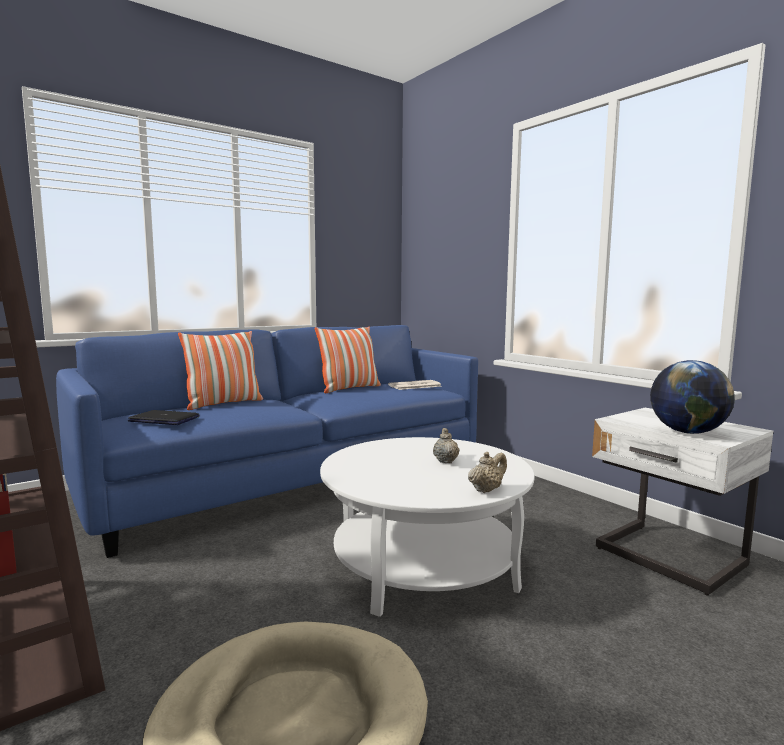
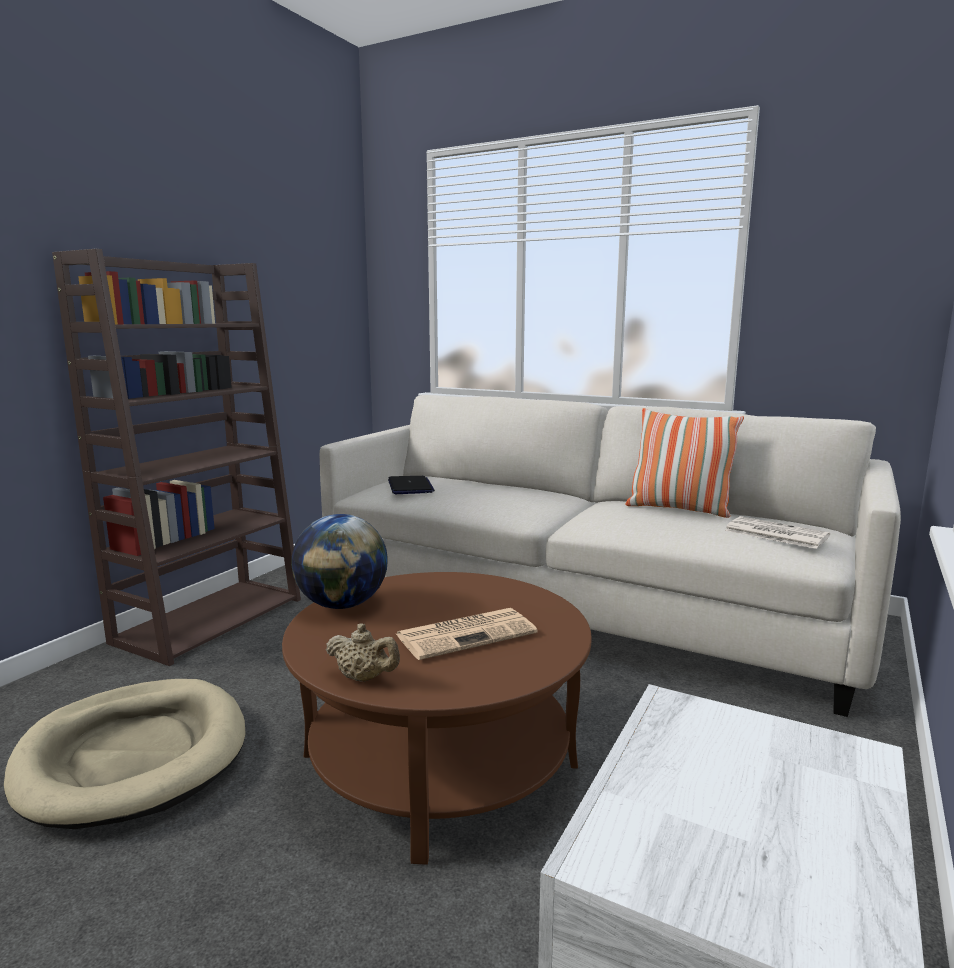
camera: 65 degrees right, 5 degrees up
blue sofa [56,325,478,558] -> white sofa [320,395,901,717]
pillow [178,331,263,410] -> none
white coffee table [320,437,535,617] -> brown coffee table [282,572,592,865]
beige teapot [433,428,460,463] -> newspaper [396,608,537,660]
globe [650,360,735,434] -> globe moved to [291,514,388,609]

